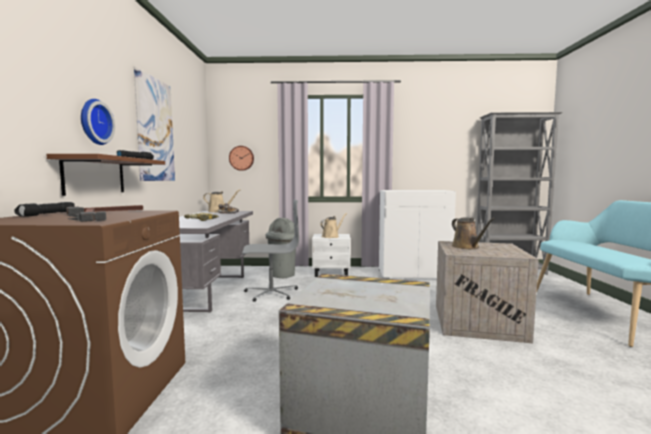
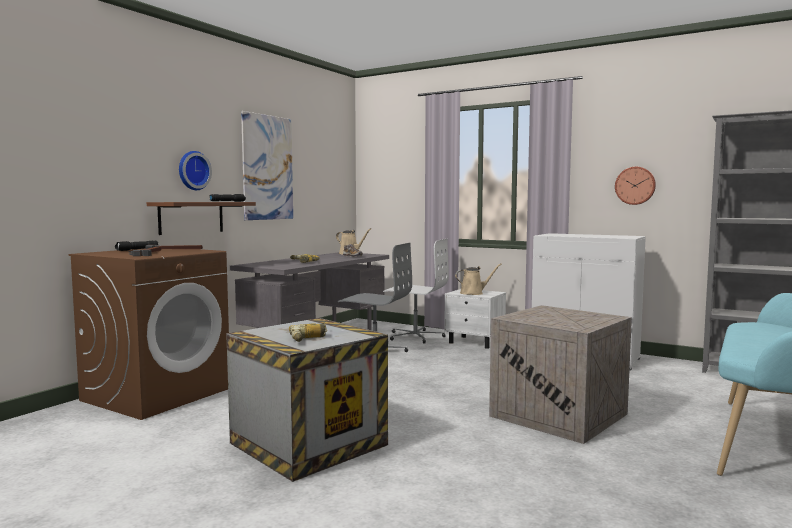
camera: 30 degrees right, 0 degrees up
wall clock [229,146,254,171] -> wall clock moved to [615,167,656,205]
grey trash can [265,217,296,278] -> white office chair [383,239,449,343]
brown watering can [452,217,495,249] -> none
none -> power drill [289,321,327,342]

